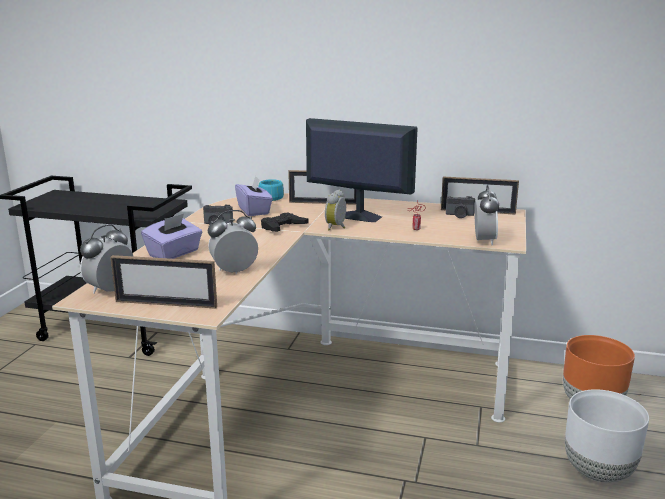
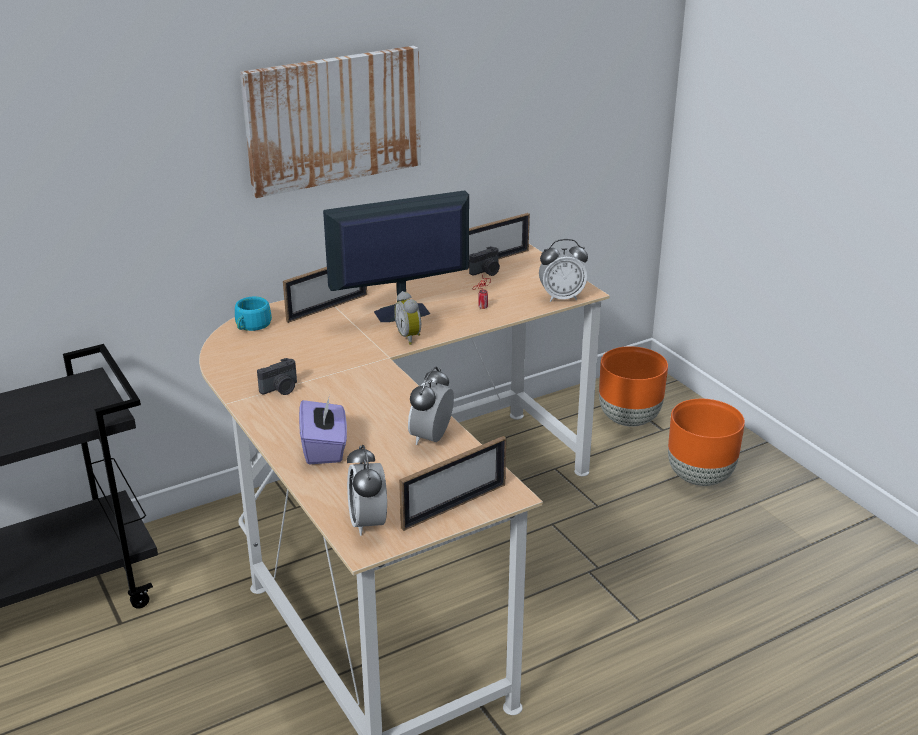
camera: 45 degrees left, 10 degrees up
purple tissue box [235,176,273,216] -> none
black game controller [261,213,308,232] -> none
alarm clock [474,185,499,245] -> alarm clock turned 120 degrees clockwise [539,239,588,302]
white planter [565,389,649,483] -> orange planter [668,399,745,486]
none -> picture [240,46,421,198]

